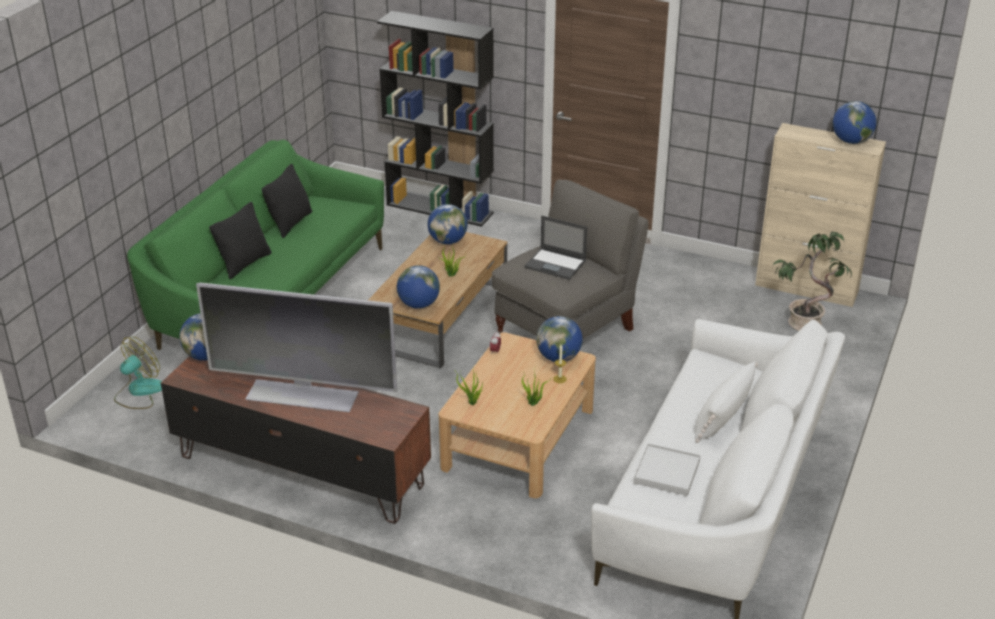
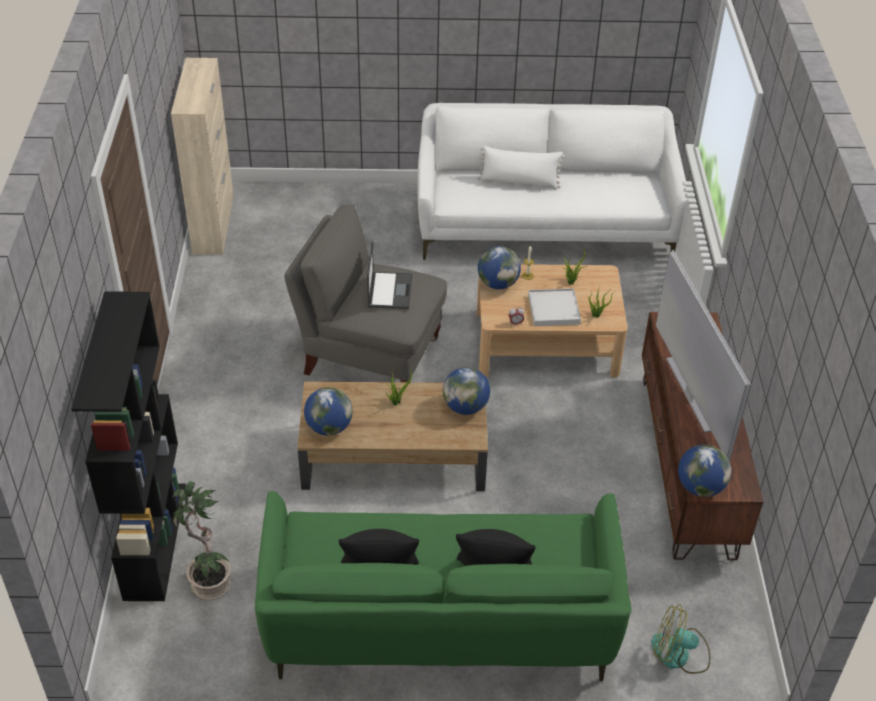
camera: 115 degrees left, 10 degrees up
white tray [633,443,700,496] -> white tray moved to [528,288,581,326]
potted plant [772,232,852,331] -> potted plant moved to [170,481,232,600]
globe [833,101,877,144] -> none

